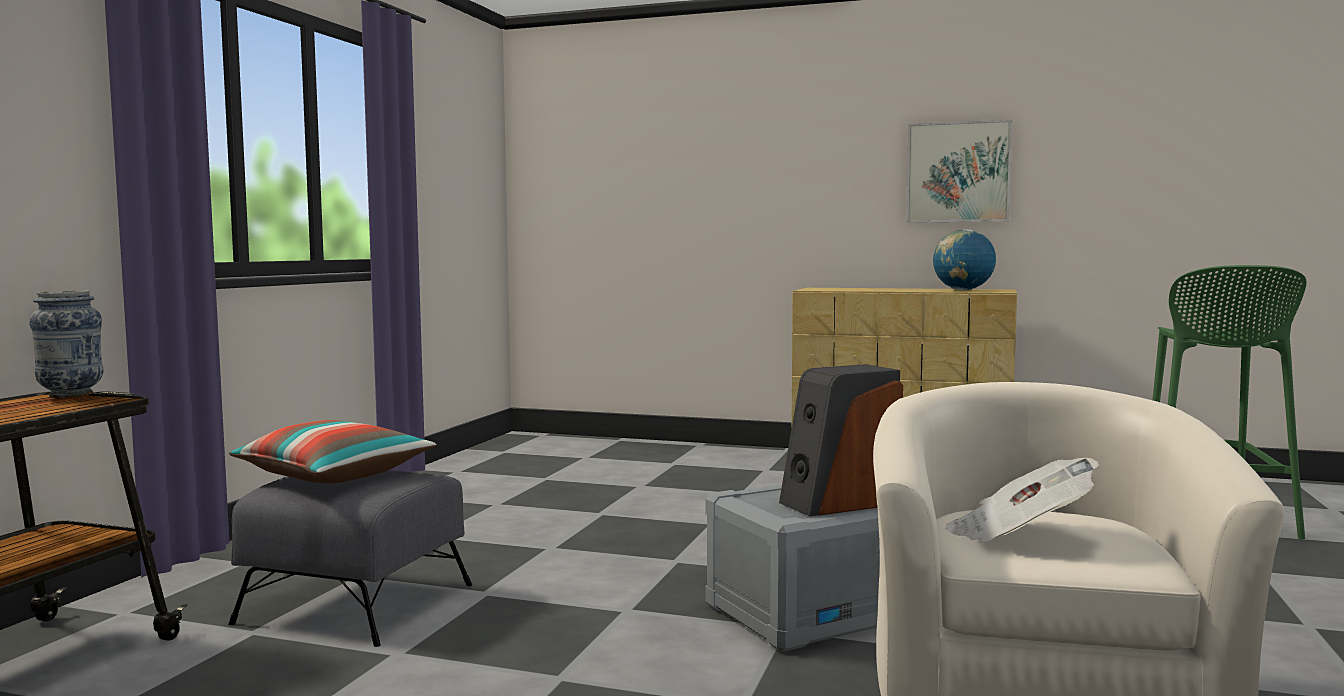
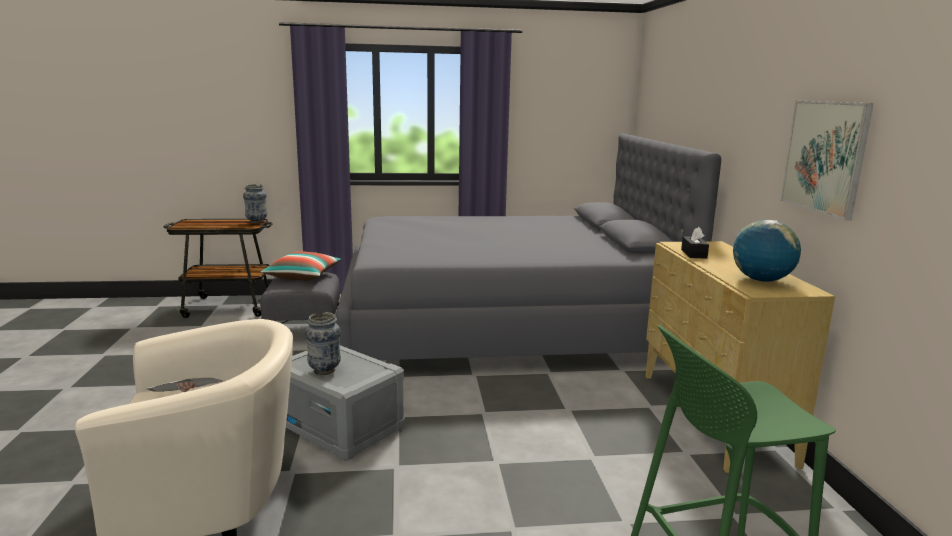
camera: 65 degrees right, 10 degrees up
speaker [779,364,903,516] -> vase [305,312,341,375]
none -> grey bed [336,134,721,360]
none -> black tissue box [681,227,709,259]

